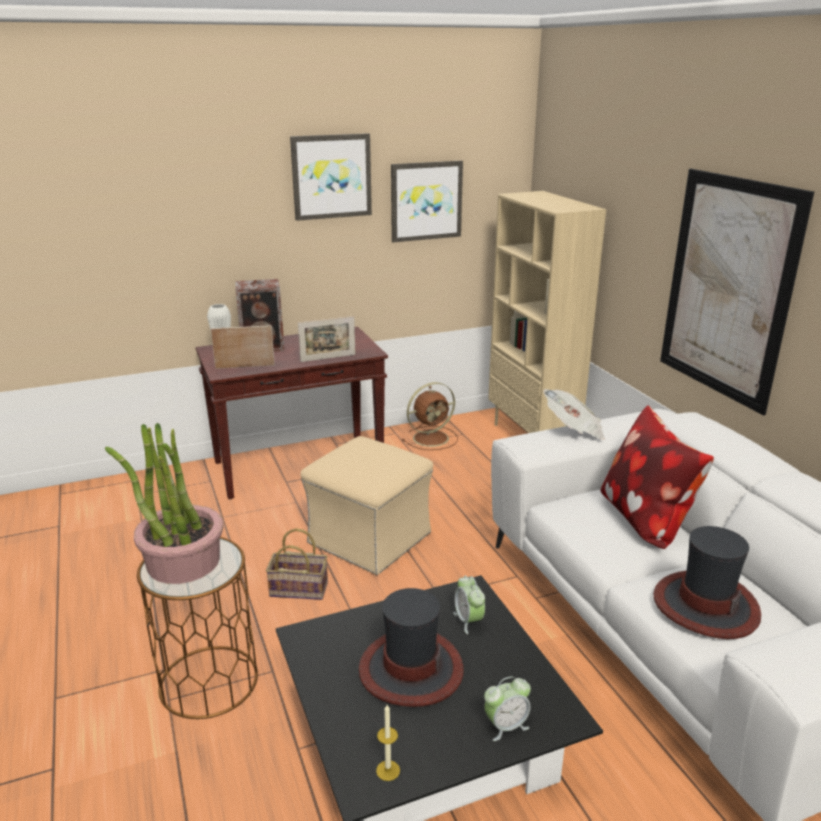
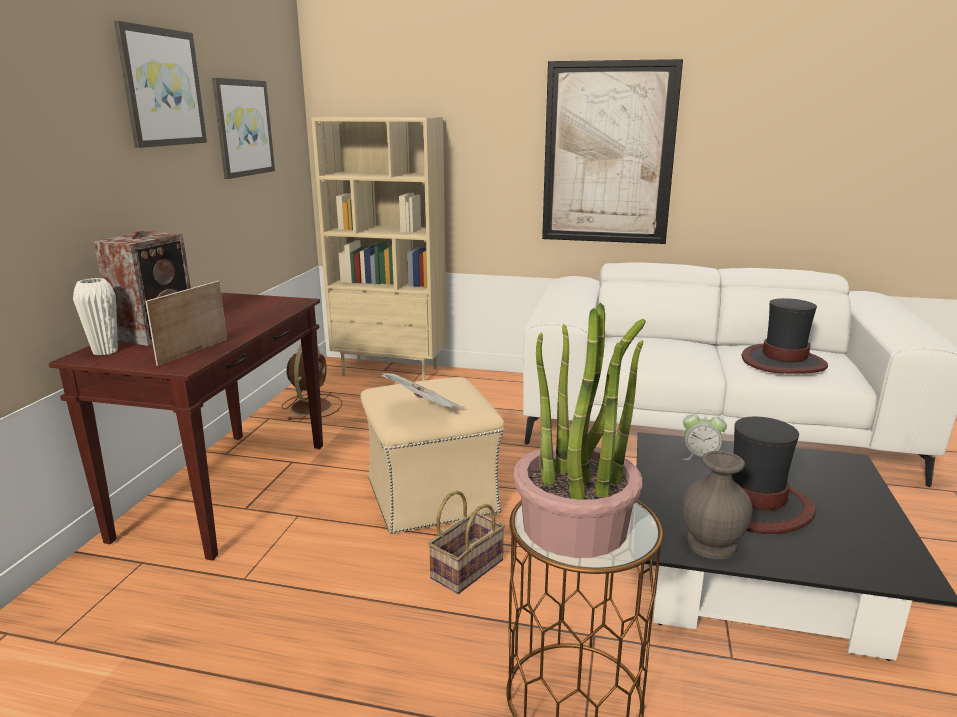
camera: 55 degrees left, 5 degrees down
picture frame [298,316,356,362] -> none
candle [376,705,400,781] -> none
alarm clock [484,676,531,741] -> none
newspaper [543,389,605,440] -> newspaper moved to [381,373,465,408]
pillow [601,405,714,549] -> none
none -> grey vase [682,451,753,559]

